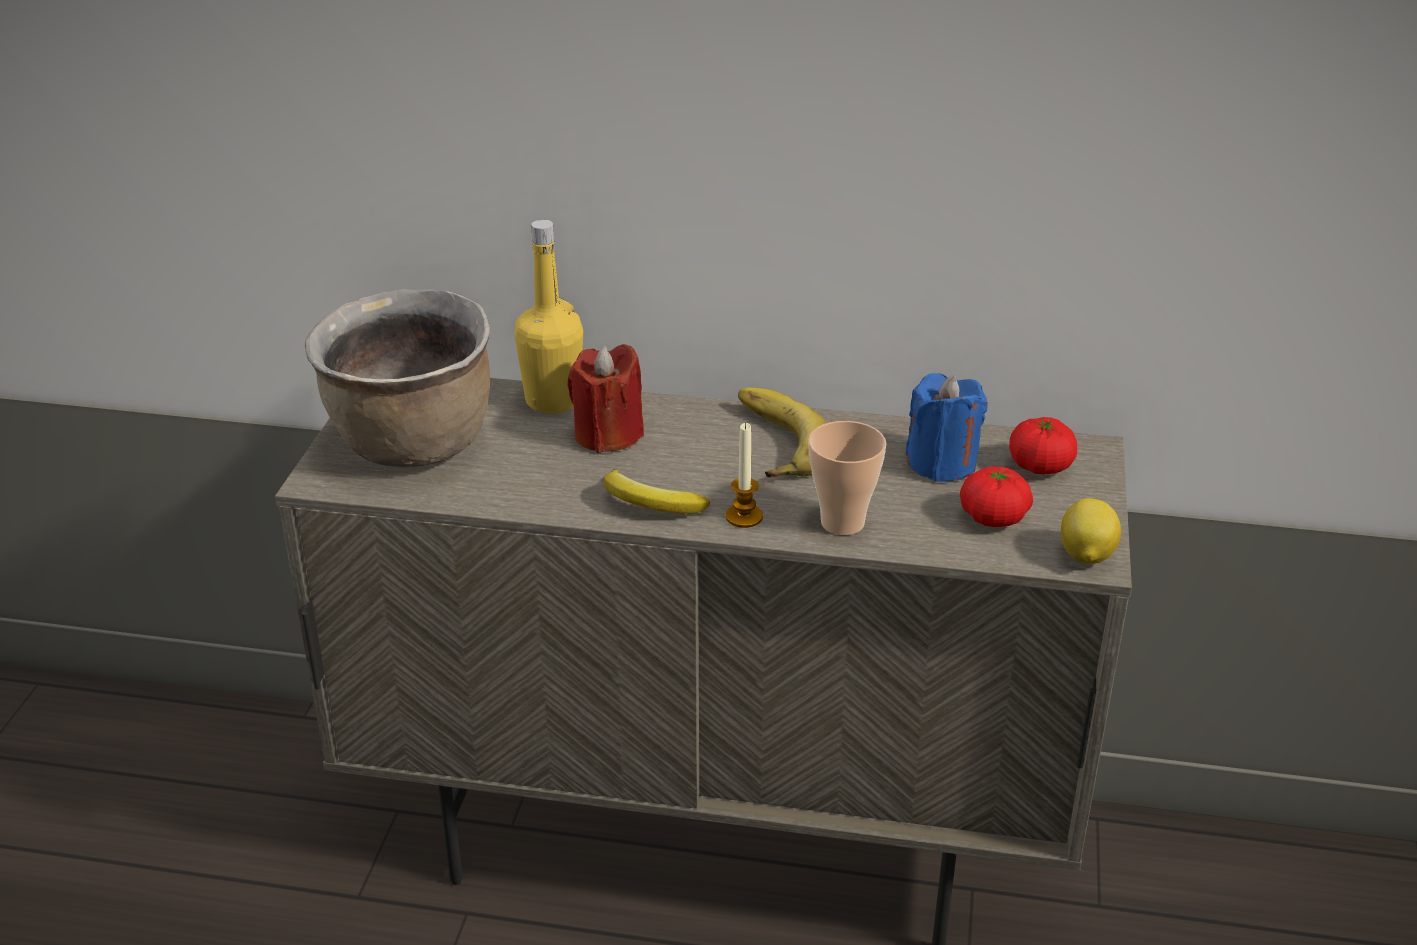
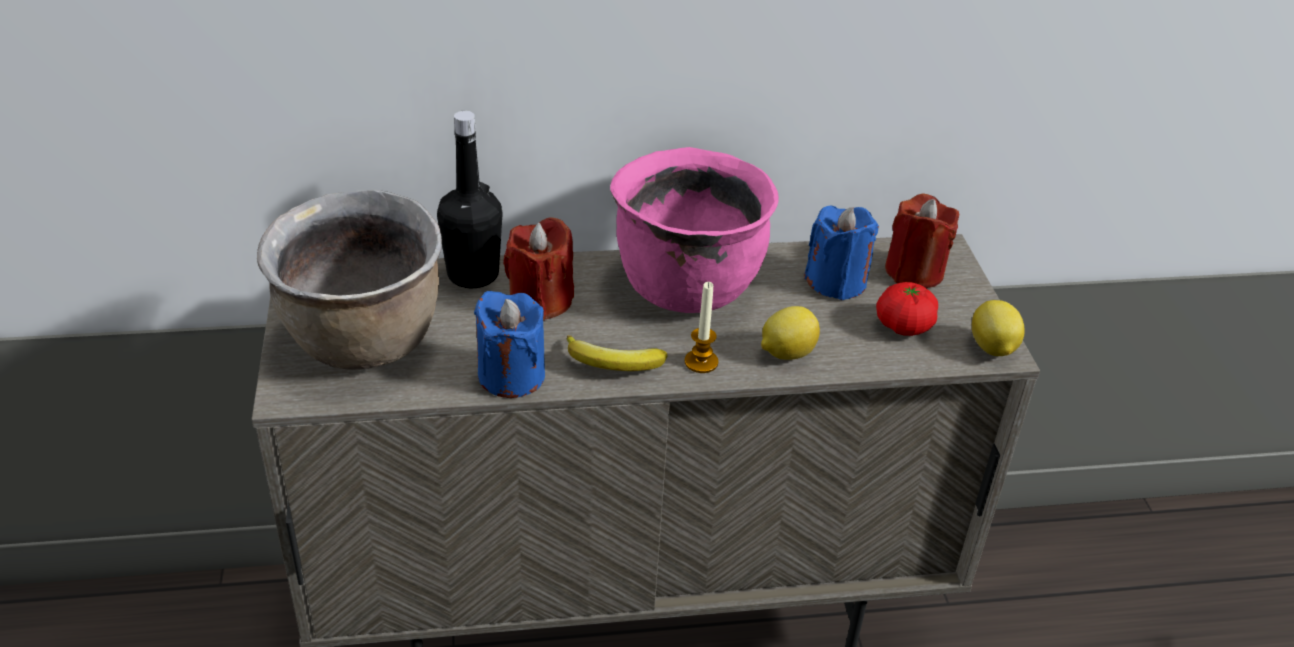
camera: 20 degrees left, 5 degrees up
yellow bottle [514,219,583,414] -> black bottle [437,111,502,288]
banana [738,387,826,478] -> pink cooking pot [610,147,779,313]
cup [808,421,886,535] -> lemon [761,306,820,360]
tomato [1009,417,1077,475] -> red candle [885,194,959,288]
none -> blue candle [474,291,545,398]

